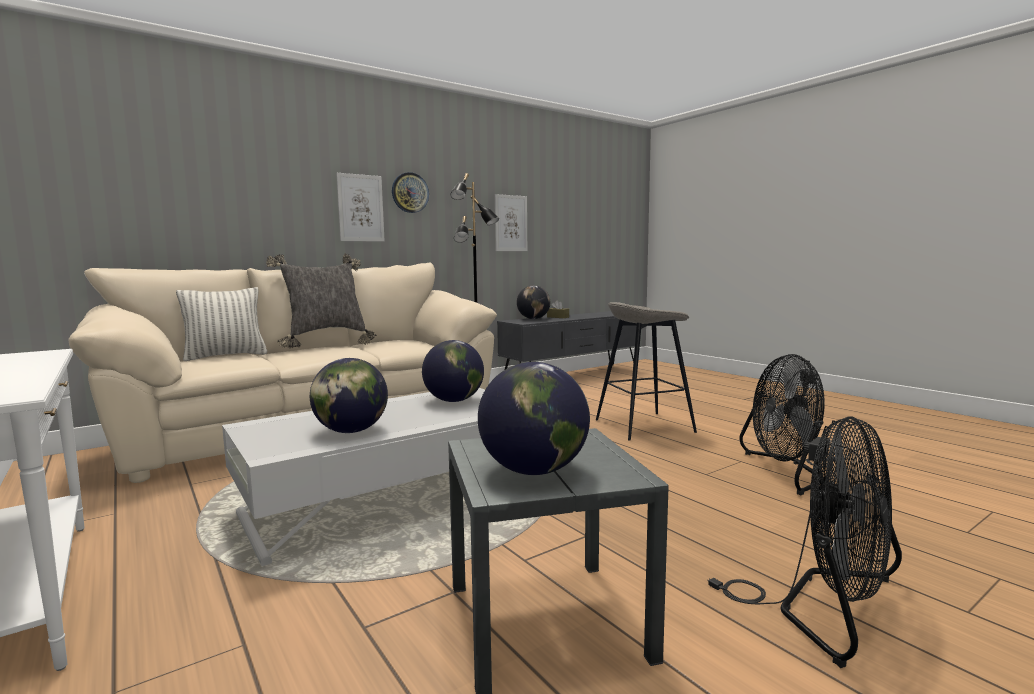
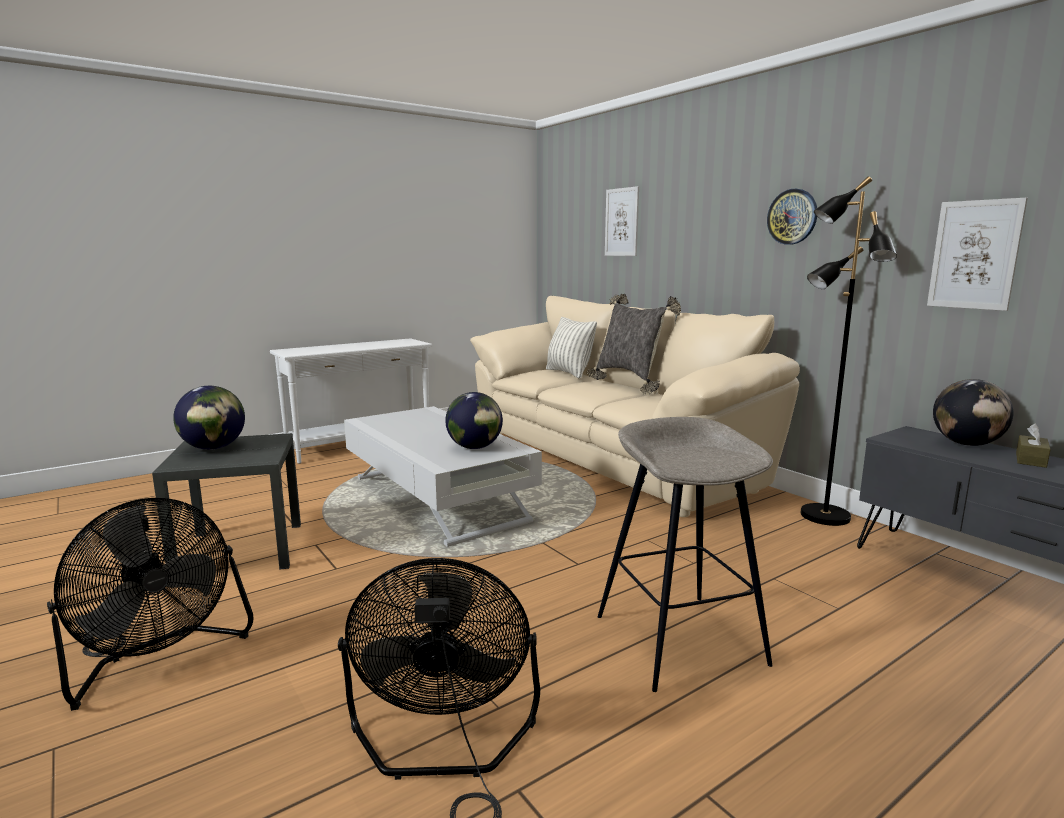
camera: 90 degrees right, 5 degrees up
globe [310,358,388,433] -> none
picture [336,173,385,242] -> picture moved to [605,186,639,256]
black fan [707,416,902,668] -> black fan turned 90 degrees counterclockwise [47,498,253,711]

